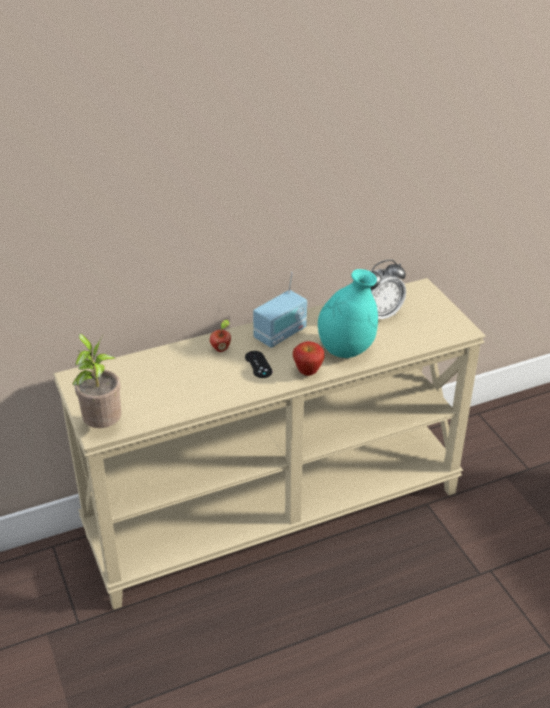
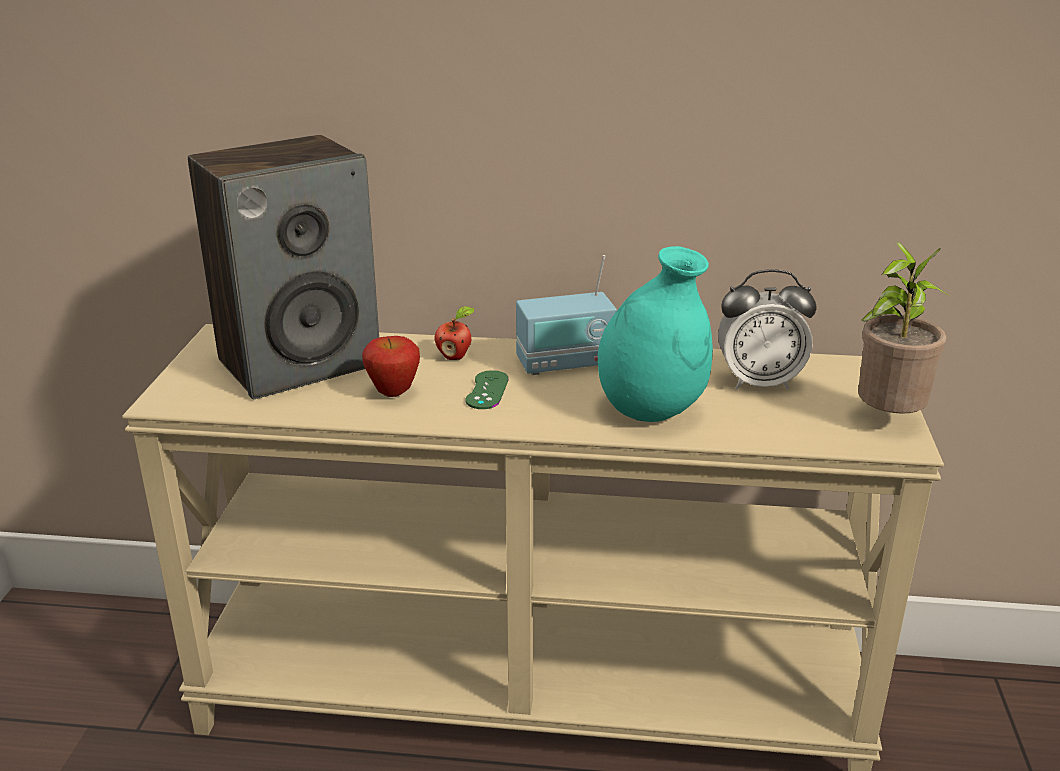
camera: 30 degrees right, 10 degrees down
potted plant [72,333,121,428] -> potted plant moved to [858,242,948,414]
black game controller [245,351,272,378] -> green game controller [466,370,509,409]
apple [293,341,324,376] -> apple moved to [362,336,420,397]
none -> speaker [188,135,379,399]

